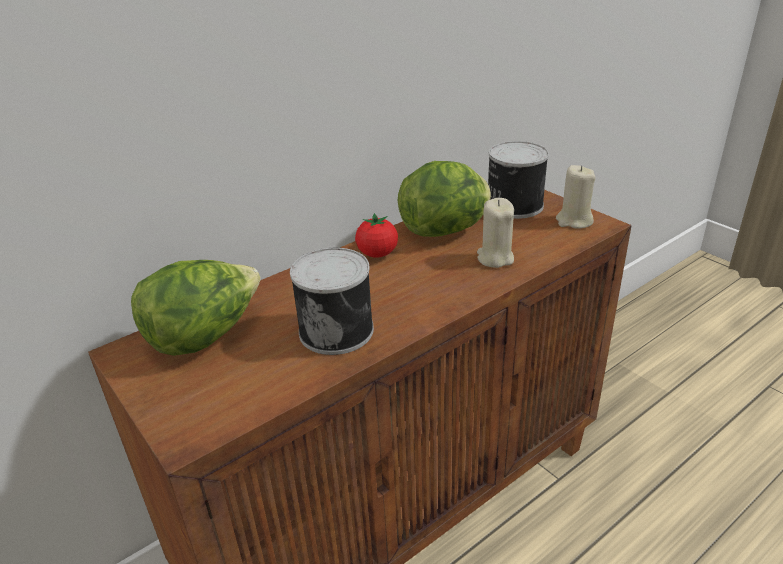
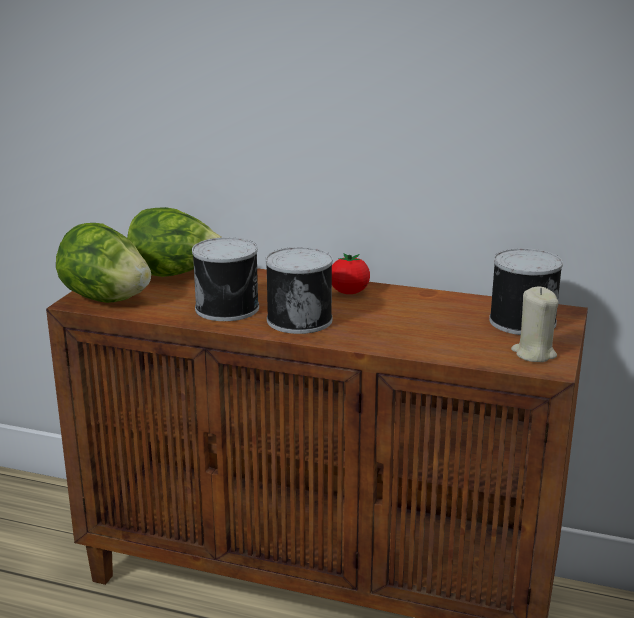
camera: 55 degrees right, 10 degrees down
lettuce [398,161,491,237] -> lettuce moved to [56,223,151,303]
beige candle [477,198,514,268] -> none
none -> can [265,247,333,334]

